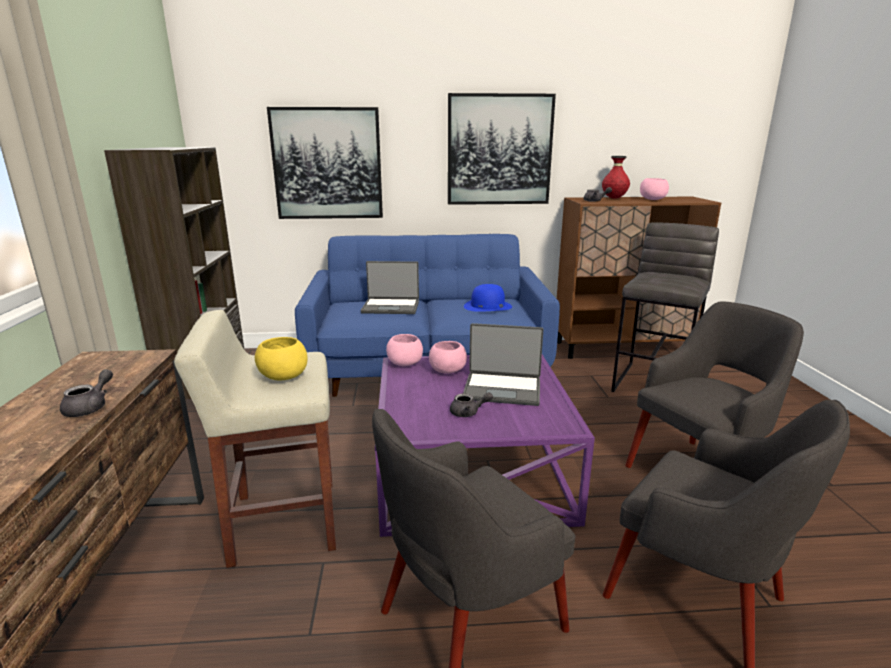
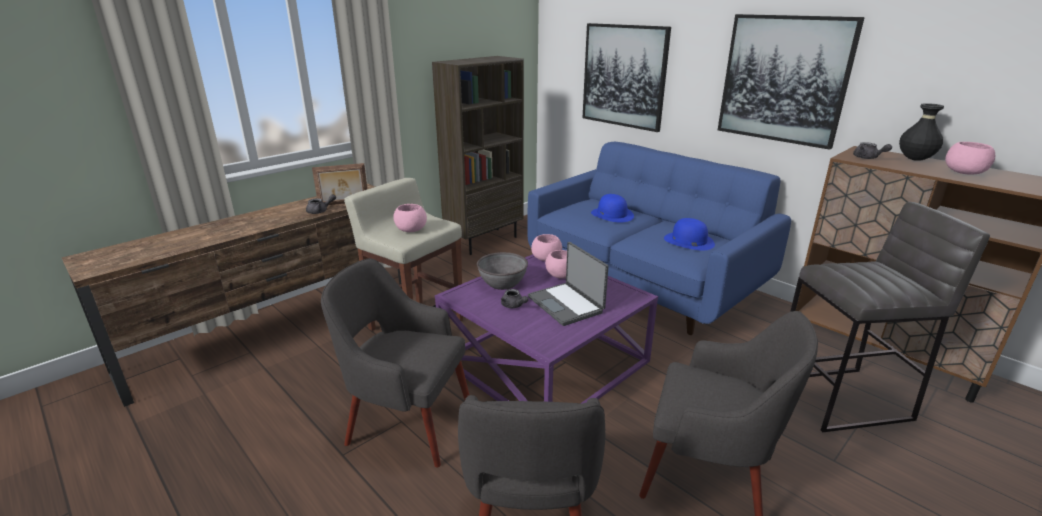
camera: 50 degrees right, 5 degrees up
yellow bowl [255,337,308,380] -> pink bowl [393,204,427,232]
laptop [361,261,419,314] -> blue hat [591,194,634,223]
red vase [602,156,630,199] -> black vase [899,103,944,161]
none -> picture frame [312,163,367,205]
none -> grey bowl [477,252,528,290]

